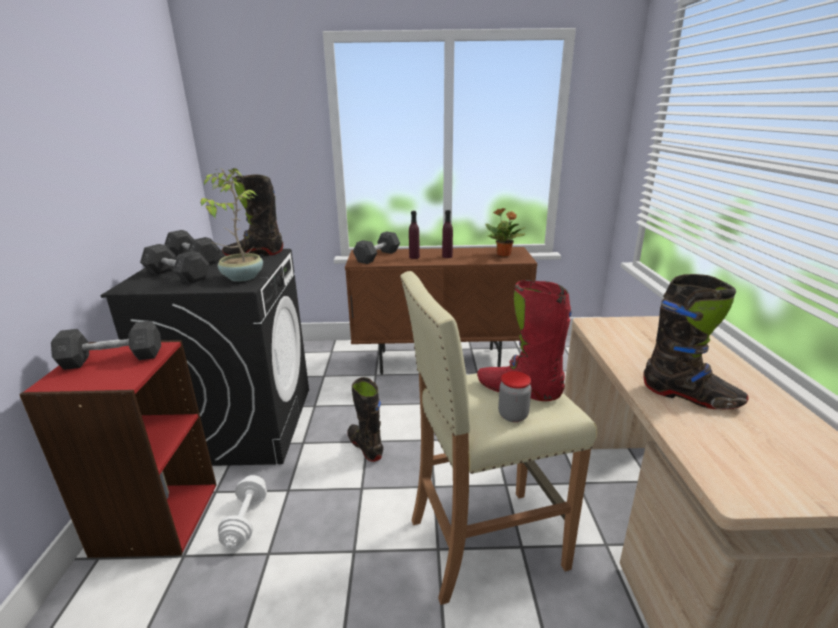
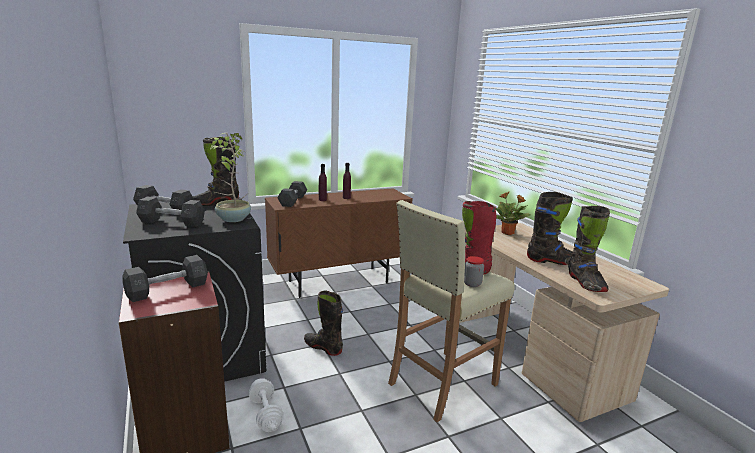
camera: 25 degrees left, 5 degrees down
potted plant [485,208,526,256] -> potted plant moved to [496,191,531,235]
none -> black boot [568,206,610,292]

